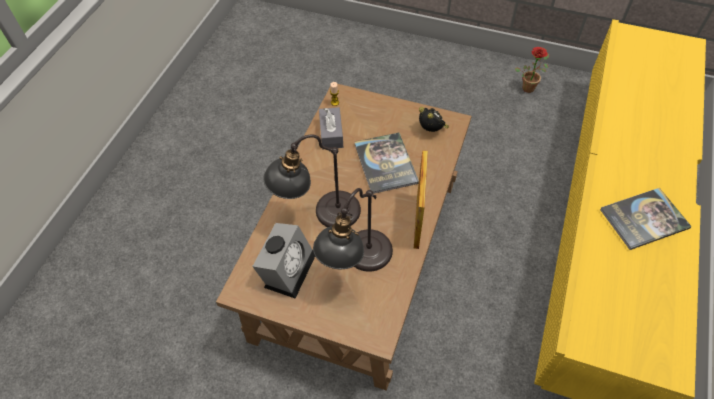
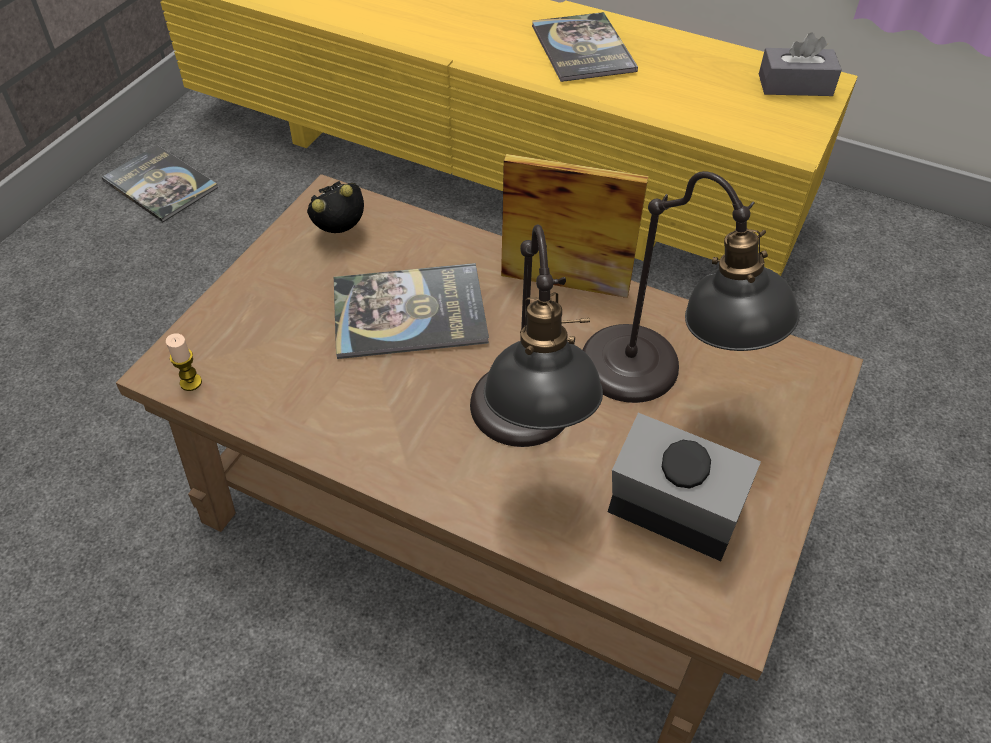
camera: 85 degrees left, 5 degrees down
grey tissue box [319,107,343,148] -> grey tissue box moved to [759,32,842,96]
potted plant [515,47,549,93] -> book [102,145,218,222]

